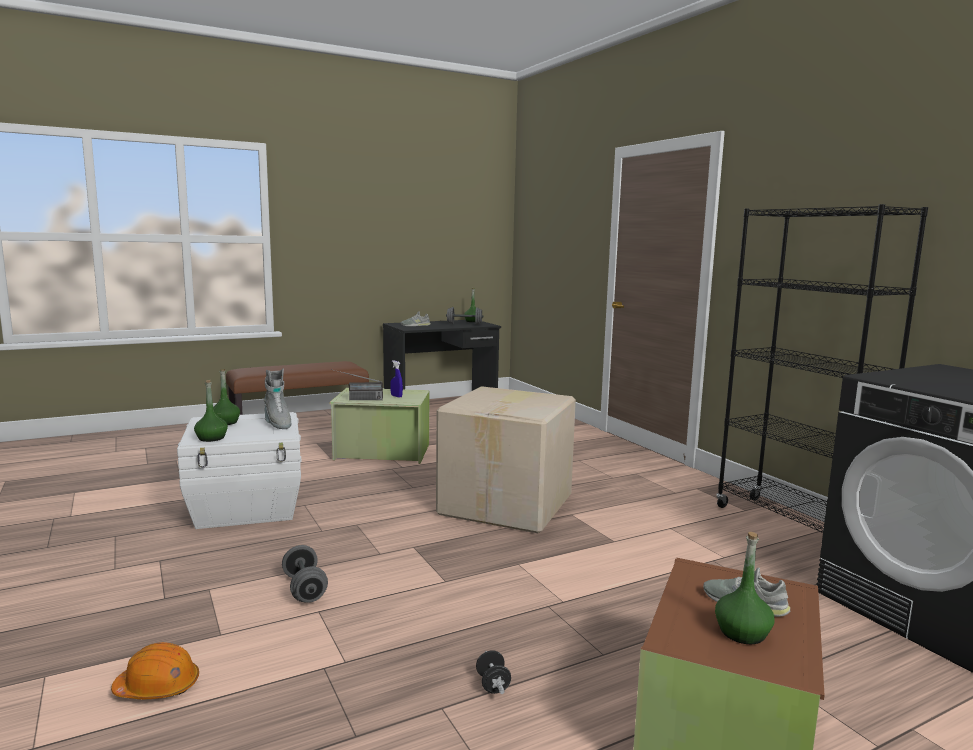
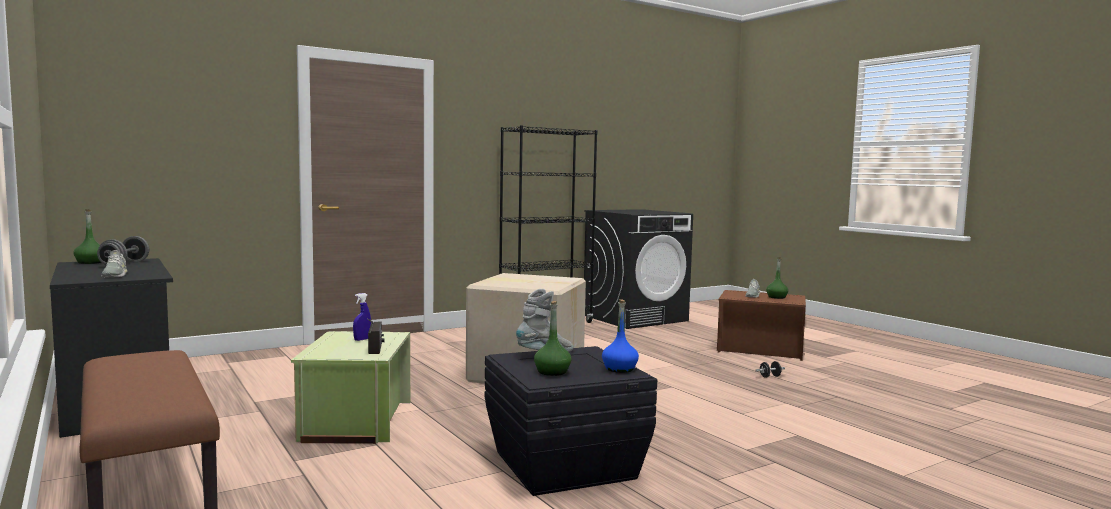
camera: 95 degrees left, 5 degrees down
orange hard hat [111,642,199,699] -> none
white storage box [177,412,301,529] -> black storage box [485,346,657,496]
green bottle [194,380,228,442] -> blue bottle [602,299,639,373]
grey dumbbell [282,545,328,603] -> none

